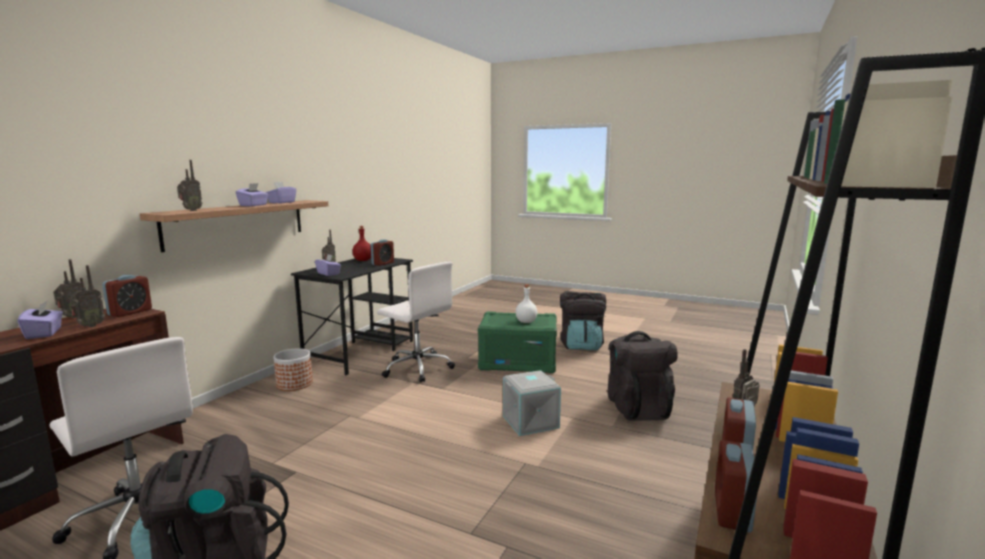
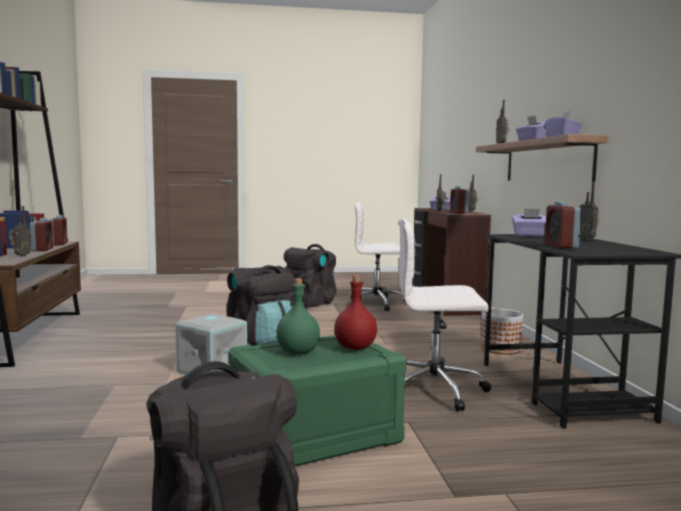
camera: 145 degrees right, 5 degrees down
red bottle [353,226,371,261] -> red bottle moved to [334,275,377,350]
white bottle [516,284,537,323] -> green bottle [276,278,320,355]
black backpack [607,331,678,421] -> black backpack moved to [226,265,295,346]

